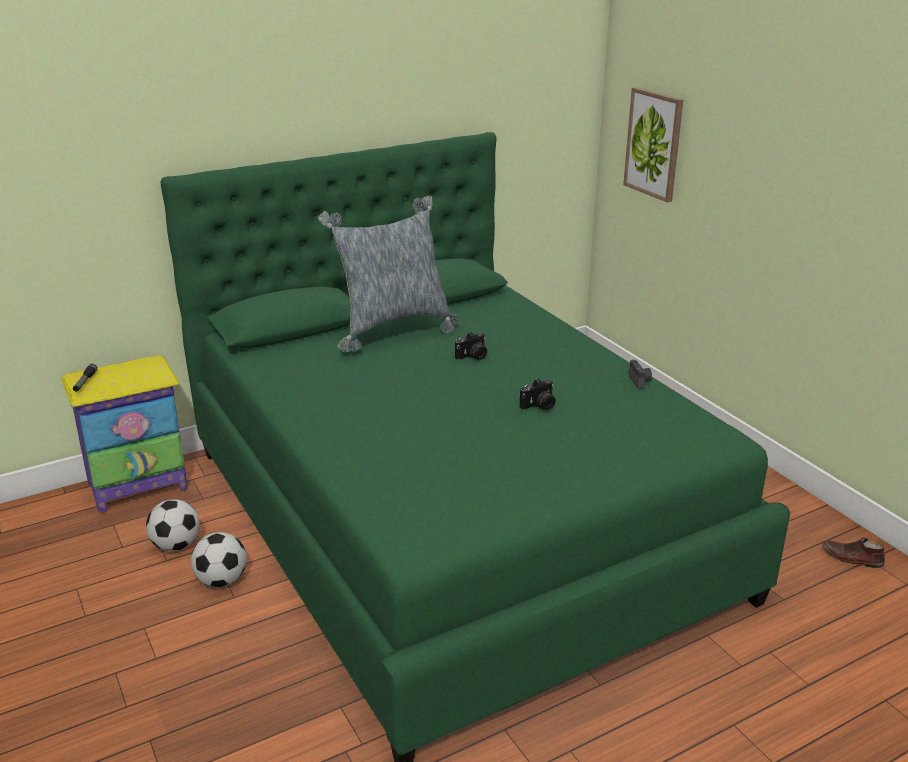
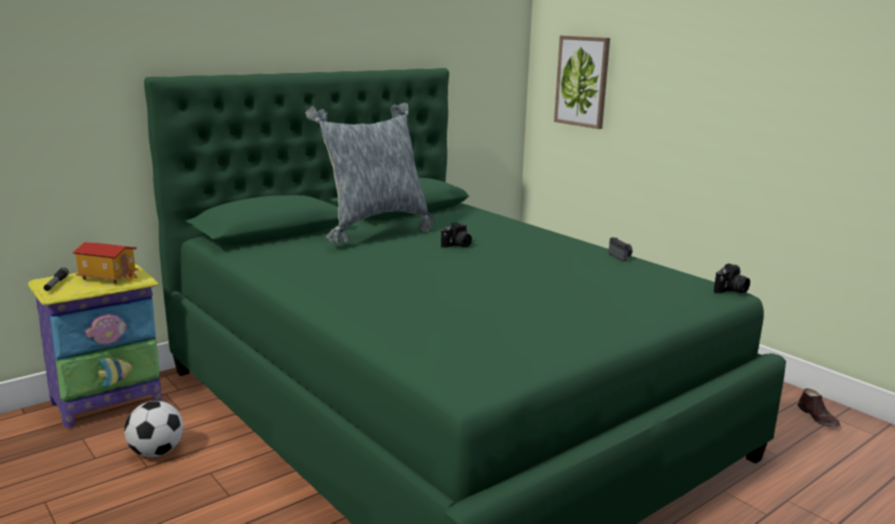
camera: 10 degrees left, 10 degrees down
football [191,532,247,587] -> none
camera [519,379,556,411] -> camera moved to [714,263,750,294]
brown shoe [823,538,885,568] -> brown shoe turned 120 degrees counterclockwise [798,388,840,426]
none -> toy house [73,242,138,284]

